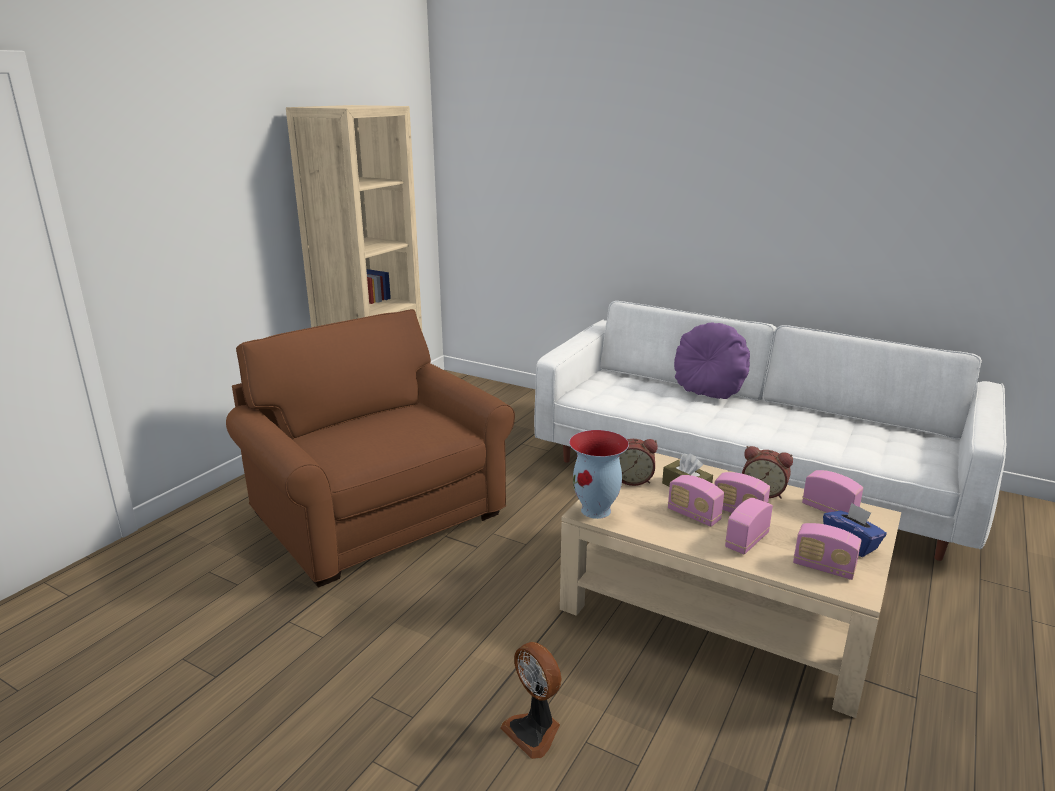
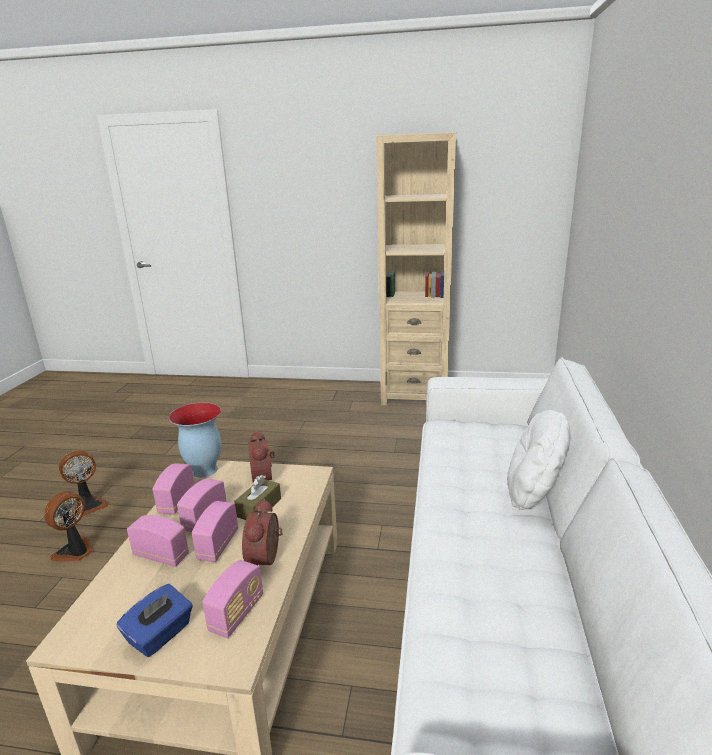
camera: 70 degrees right, 0 degrees up
brown armchair [226,309,515,588] -> none
purple pillow [674,322,750,399] -> white pillow [507,410,570,510]
radio [793,523,861,580] -> radio moved to [152,463,195,514]
none -> fan [59,451,109,517]

